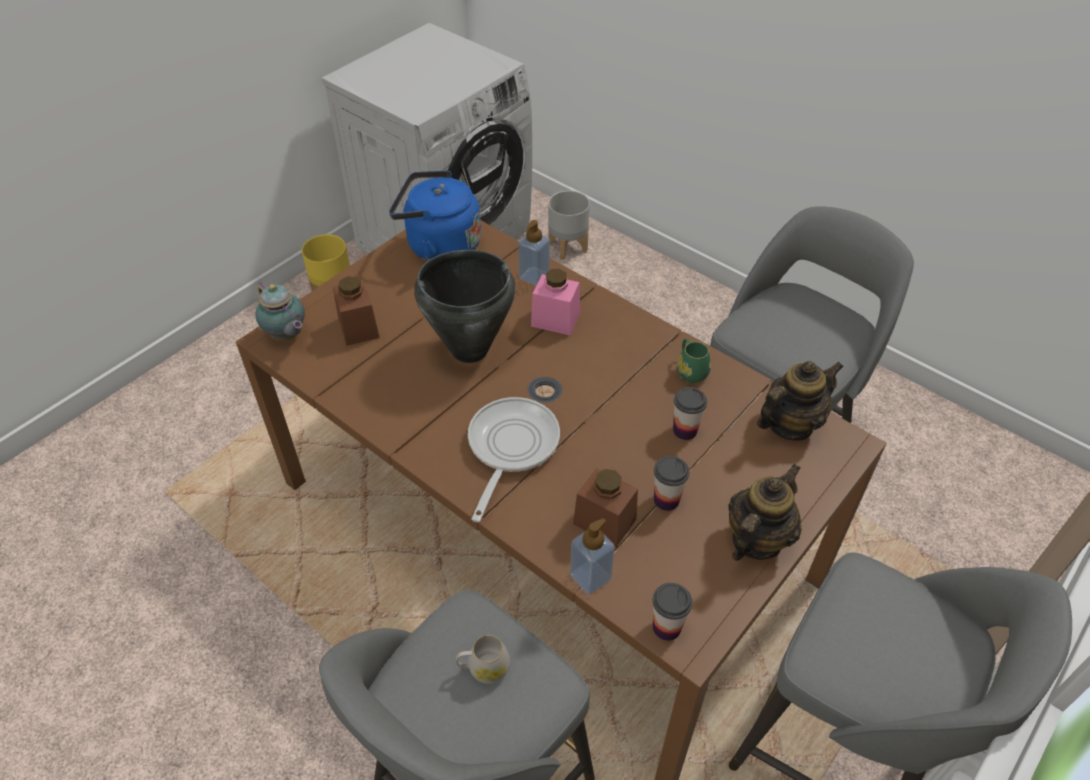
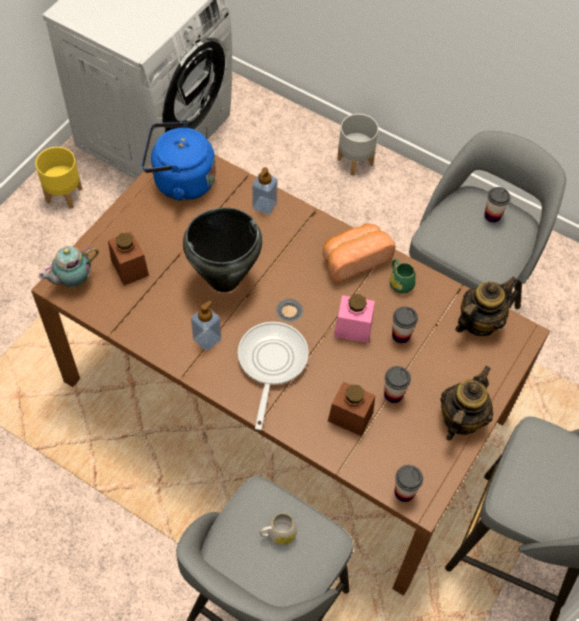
camera: 10 degrees left, 10 degrees up
teapot [255,282,305,341] -> teapot turned 105 degrees clockwise [38,245,99,289]
pink jar [531,269,580,336] -> pink jar moved to [334,294,375,343]
grey planter [548,190,590,260] -> grey planter moved to [337,114,379,176]
soap dispenser [570,518,615,594] -> soap dispenser moved to [191,301,221,351]
none -> bread [323,224,395,282]
none -> cup [484,187,510,223]

